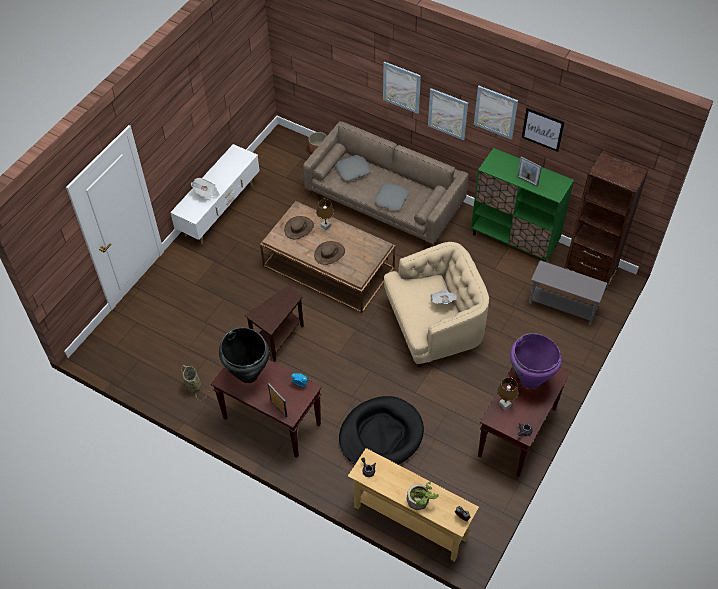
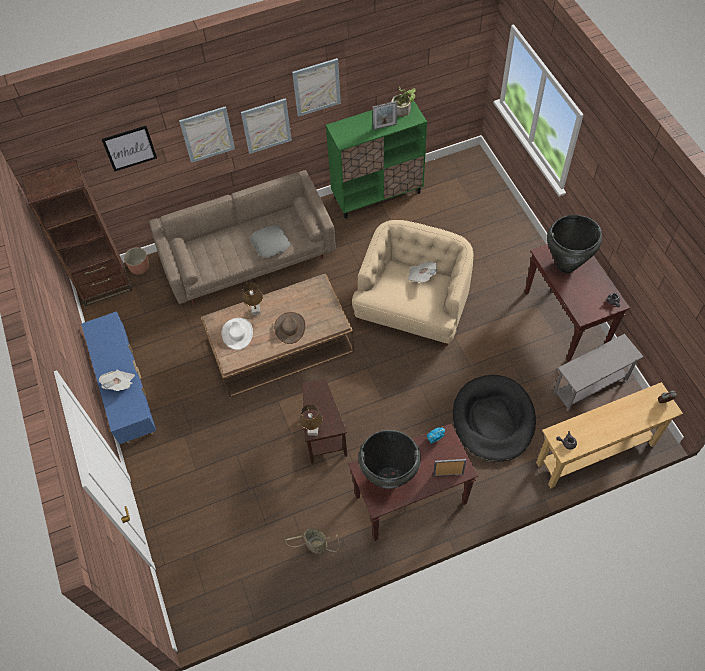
camera: 50 degrees left, 5 degrees up
white tv stand [170,144,260,244] -> blue tv stand [81,311,156,444]
brown hat [284,216,314,239] -> white hat [222,318,253,350]
grey pillow [335,155,371,181] -> none
potted plant [407,481,439,510] -> potted plant moved to [391,87,416,117]
brown table lamp [497,377,518,410] -> brown table lamp moved to [299,404,323,436]
purple vase [510,333,562,389] -> black vase [547,215,602,273]
picture [522,108,565,152] -> picture moved to [102,126,157,172]
grey side table [529,260,607,325] -> grey side table moved to [553,334,644,411]
brown bookcase [564,152,649,291] -> brown bookcase moved to [22,160,132,306]

